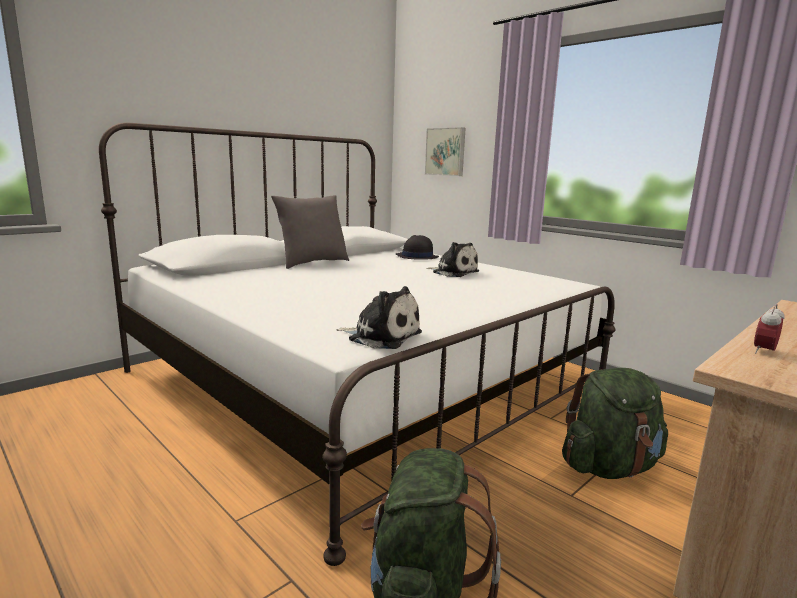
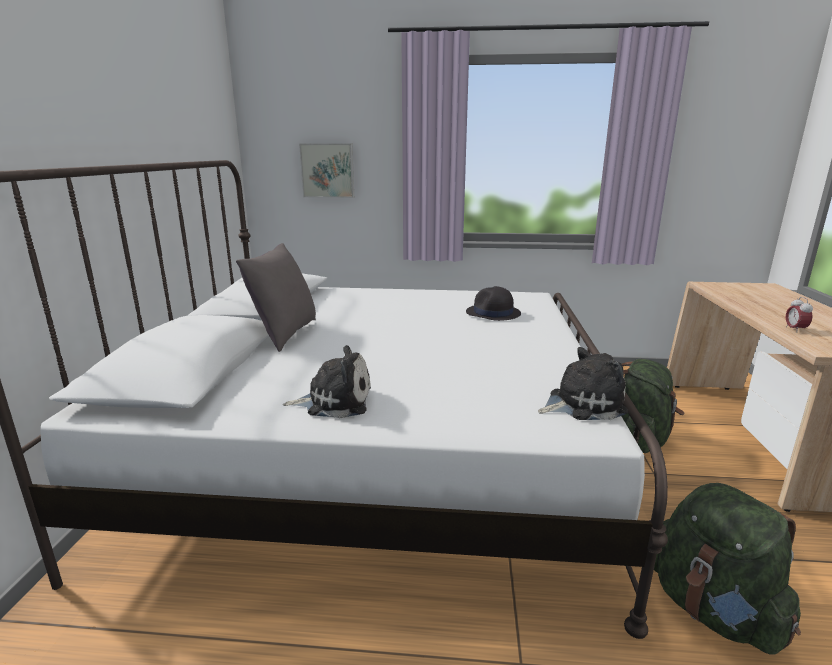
camera: 40 degrees left, 5 degrees up
black hat [396,235,439,260] -> black hat moved to [466,286,521,321]
plush toy [426,242,479,277] -> plush toy moved to [283,345,371,418]

